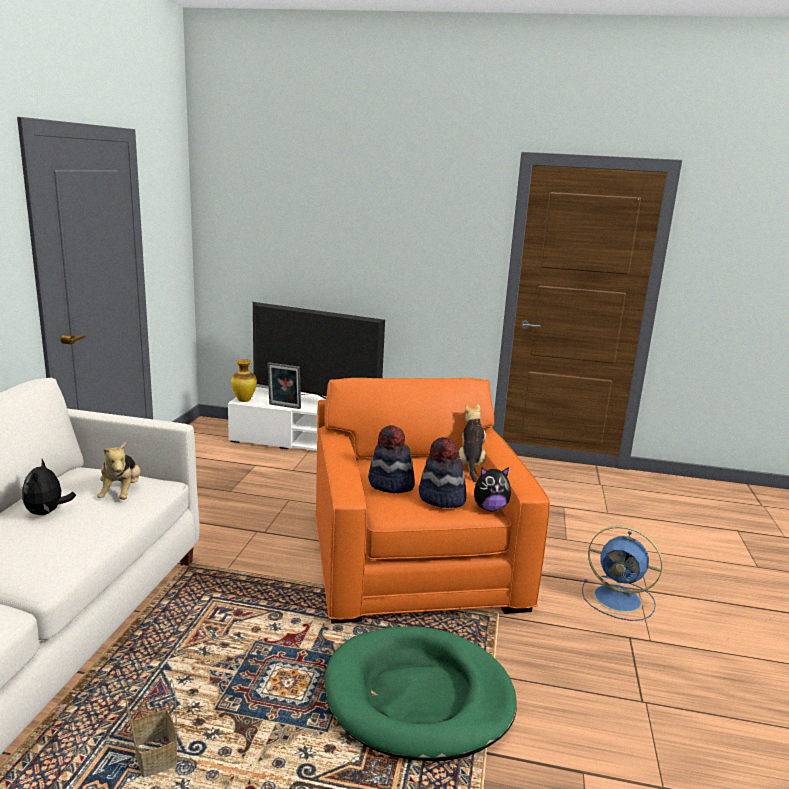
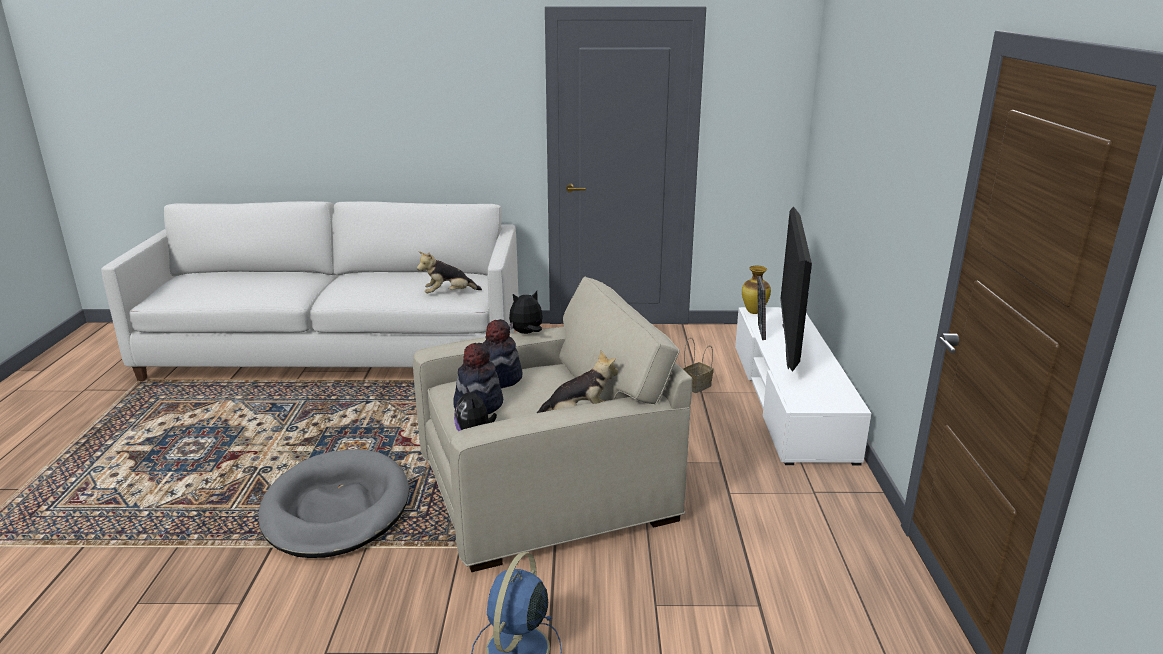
camera: 80 degrees right, 5 degrees up
plush toy [22,459,76,515] -> plush toy moved to [509,291,543,334]
basket [125,679,177,777] -> basket moved to [683,338,714,393]
orange armchair [315,378,550,624] -> beige armchair [413,276,692,572]
green dog bed [325,626,517,761] -> grey dog bed [258,449,409,558]

